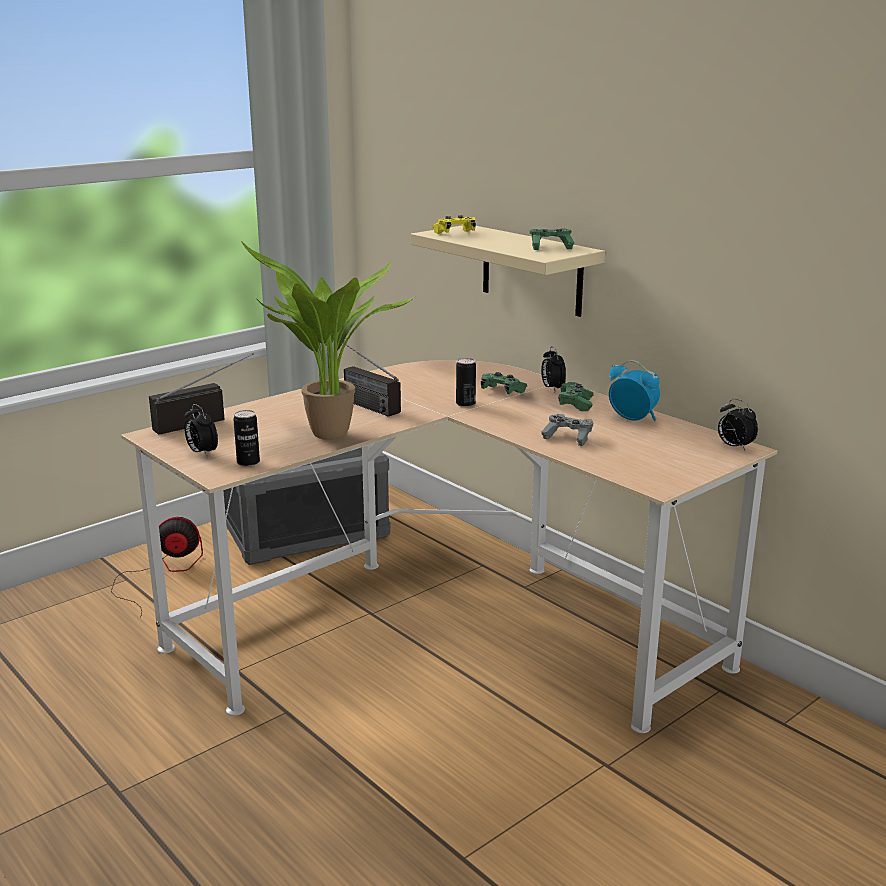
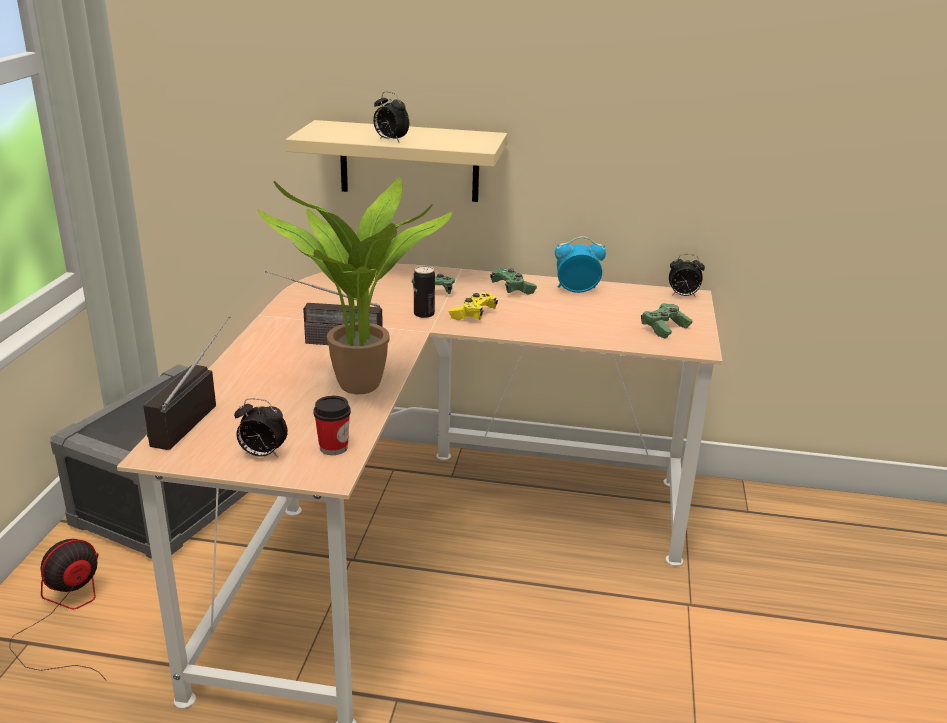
camera: 40 degrees left, 5 degrees up
can [233,410,260,467] -> cup [313,396,351,455]
yellow game controller [432,215,476,234] -> yellow game controller moved to [449,292,498,320]
green game controller [529,228,574,250] -> green game controller moved to [641,303,692,338]
alarm clock [541,346,566,391] -> alarm clock moved to [373,91,409,142]
grey game controller [541,414,593,446] -> none

